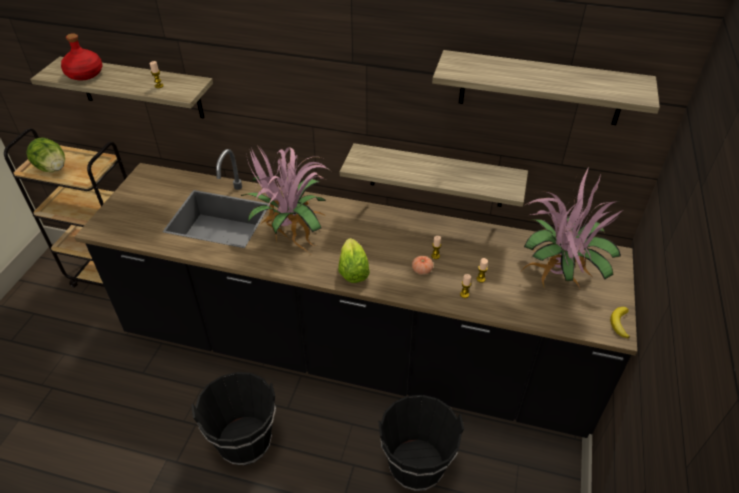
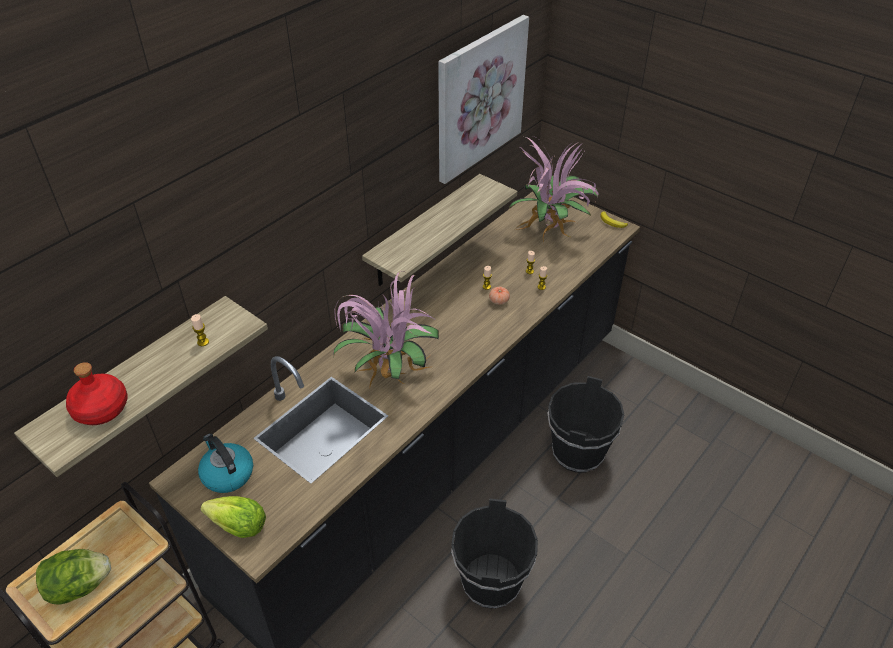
camera: 65 degrees left, 0 degrees up
lettuce [338,238,370,283] -> lettuce moved to [201,496,266,538]
shelf [432,50,660,125] -> picture [438,15,529,184]
none -> kettle [198,434,253,493]

